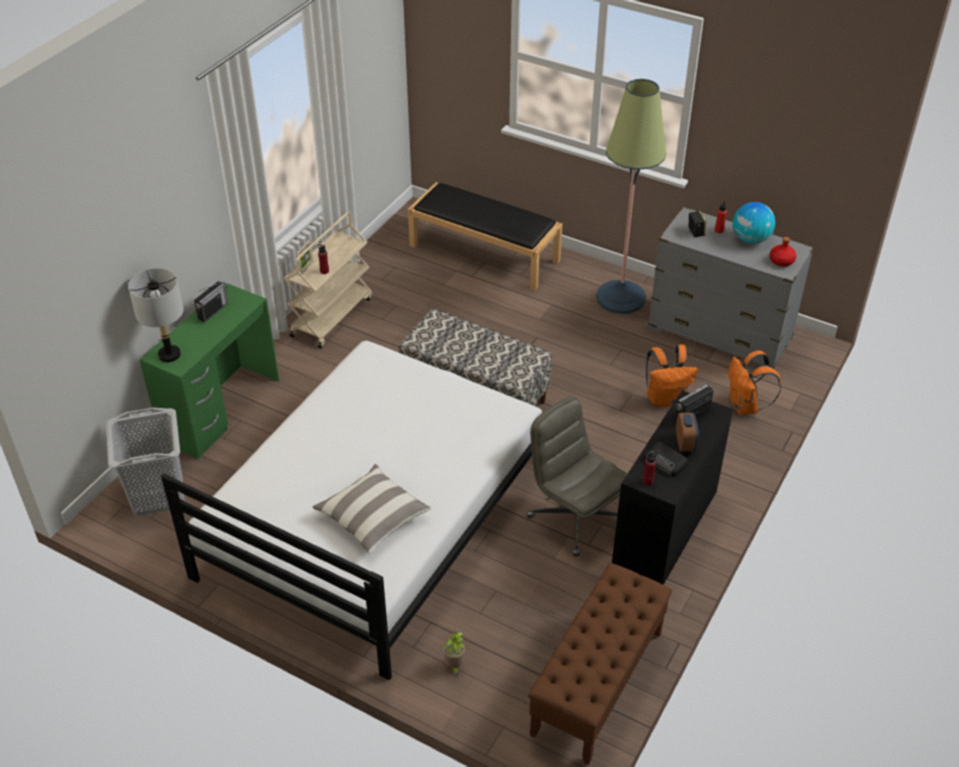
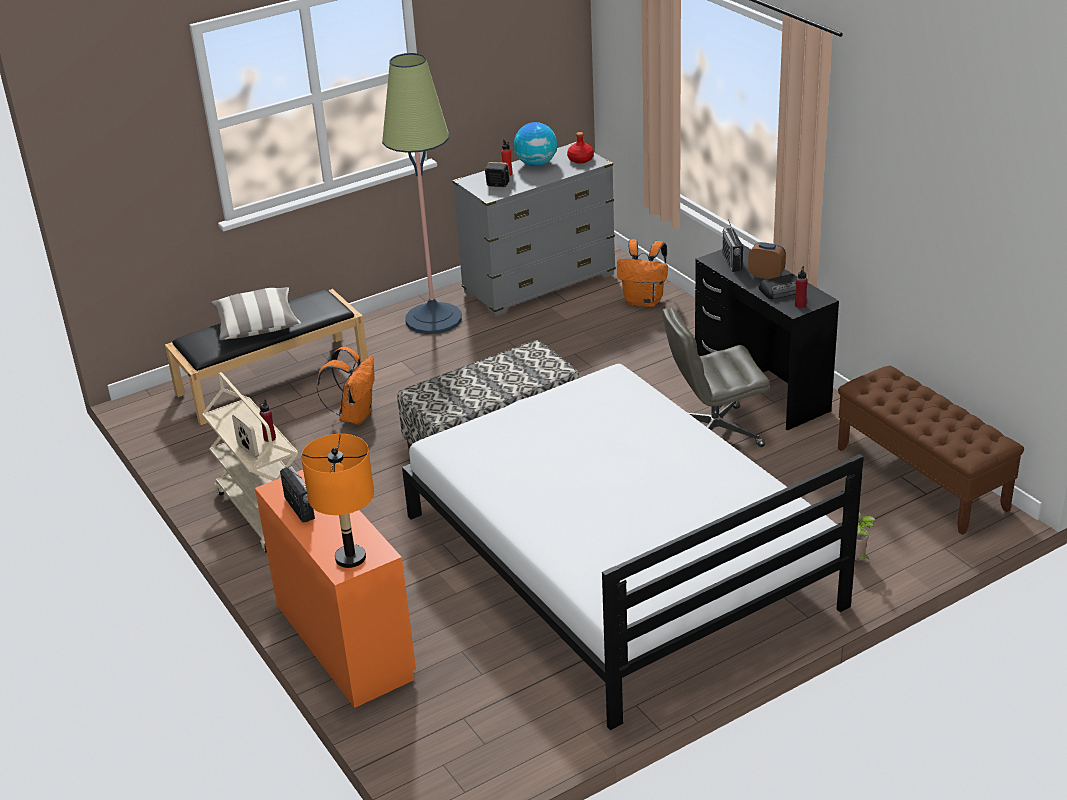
camera: 60 degrees left, 10 degrees down
grey laundry basket [106,408,185,516] -> none
grey table lamp [128,268,183,362] -> orange table lamp [301,434,374,568]
green desk [139,283,279,459] -> orange desk [255,470,416,708]
pillow [313,464,431,554] -> pillow moved to [210,287,301,340]
orange backpack [646,344,698,407] -> orange backpack moved to [317,346,375,425]

